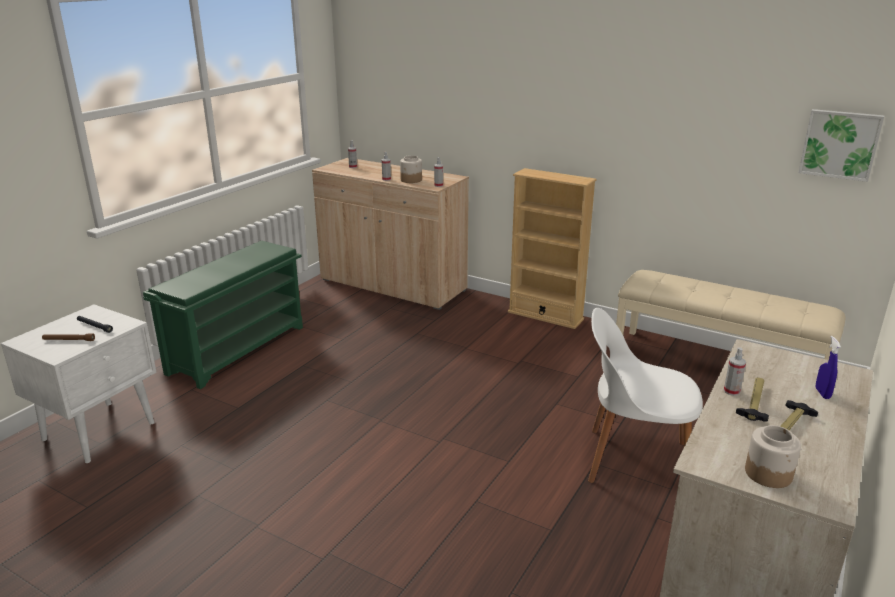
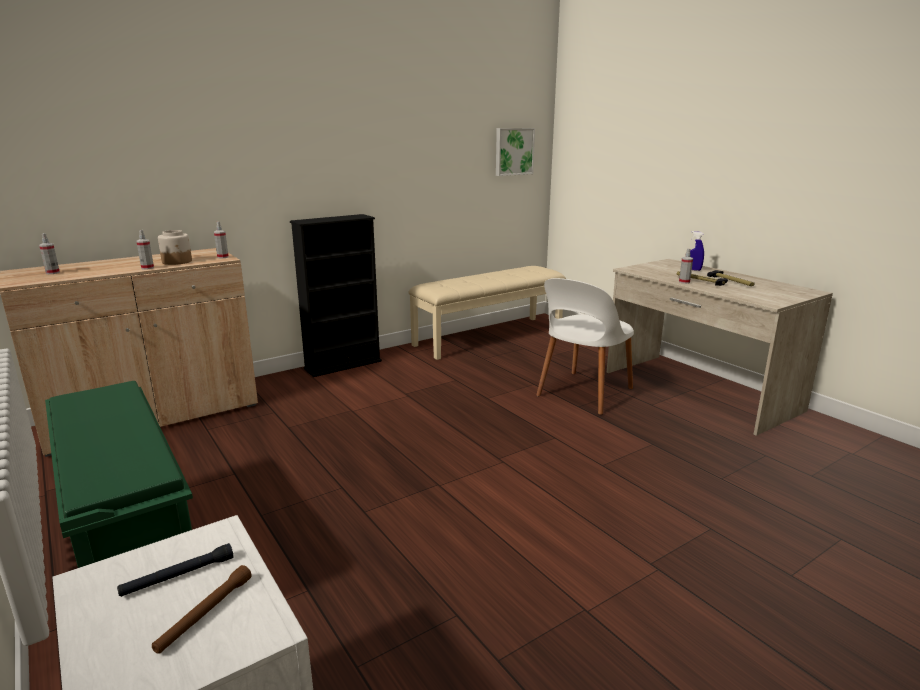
camera: 65 degrees left, 5 degrees down
beige bookcase [508,168,597,329] -> black bookcase [290,214,382,377]
jar [745,425,801,488] -> none

